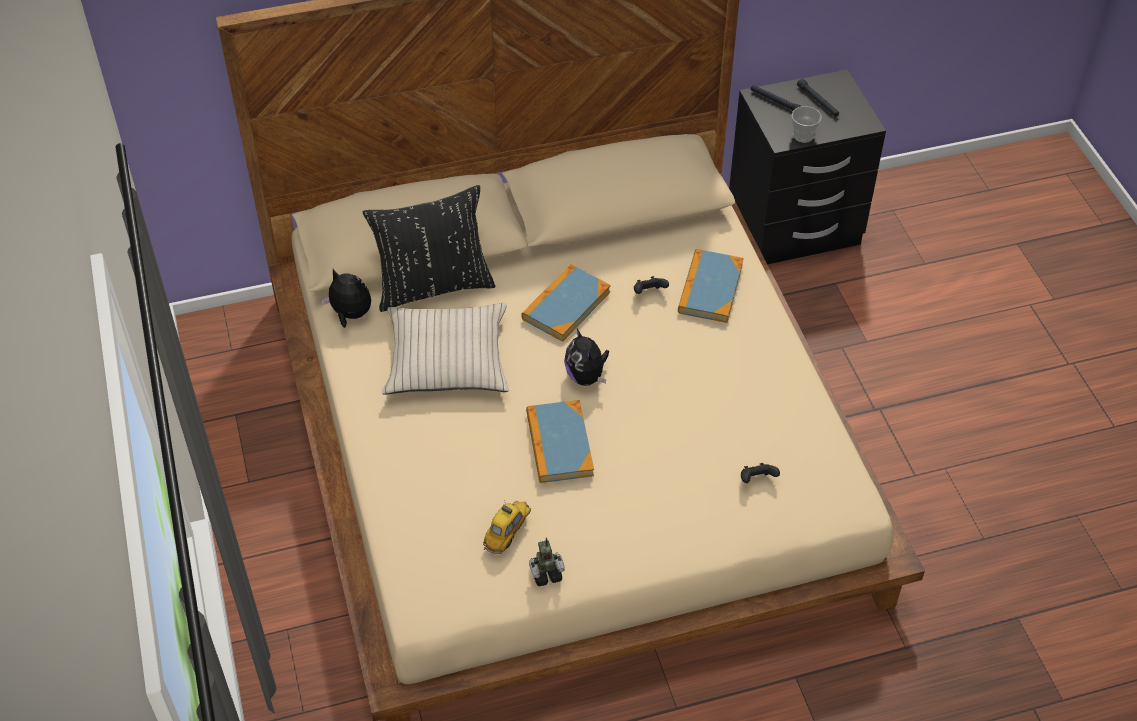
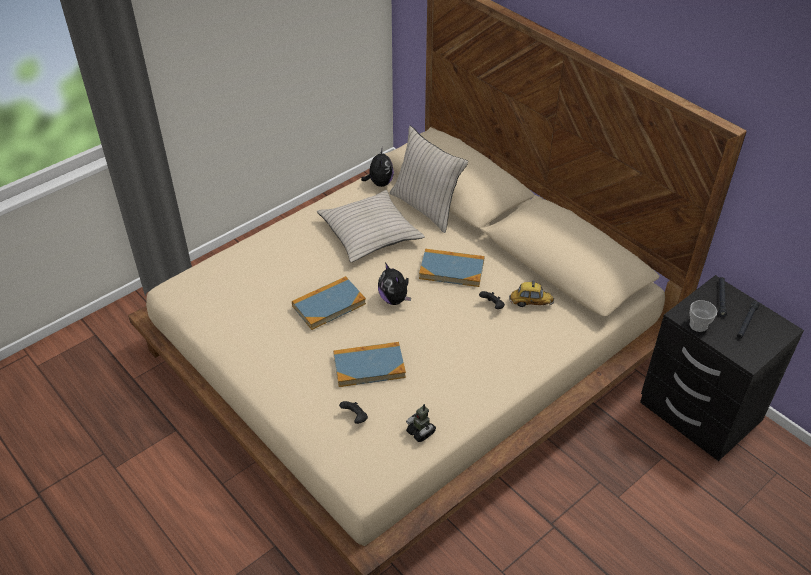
camera: 65 degrees right, 5 degrees down
black pillow [363,185,495,312] -> beige pillow [390,126,468,233]
toy car [483,500,531,554] -> toy car moved to [509,280,554,307]
toy robot [529,537,565,587] -> toy robot moved to [406,404,436,442]
plush toy [564,328,609,386] -> plush toy turned 75 degrees counterclockwise [378,263,411,305]
book [678,249,744,323] -> book moved to [333,342,406,387]

